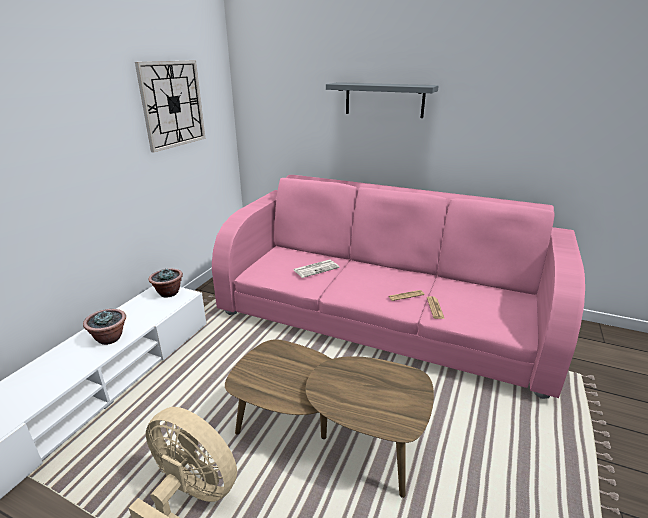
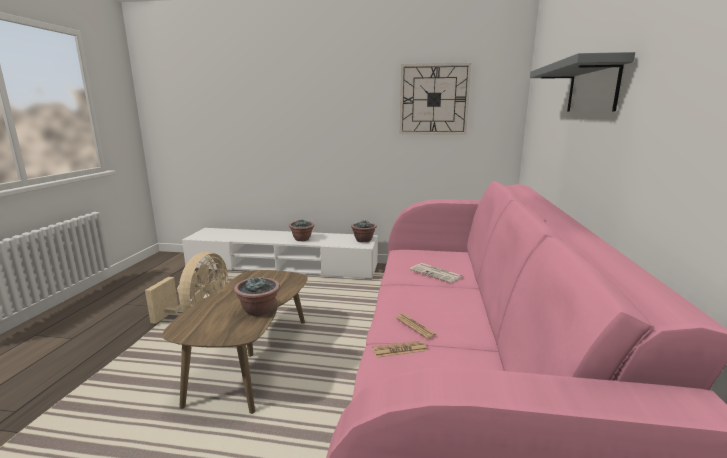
camera: 75 degrees right, 10 degrees down
none -> potted plant [234,277,280,316]

